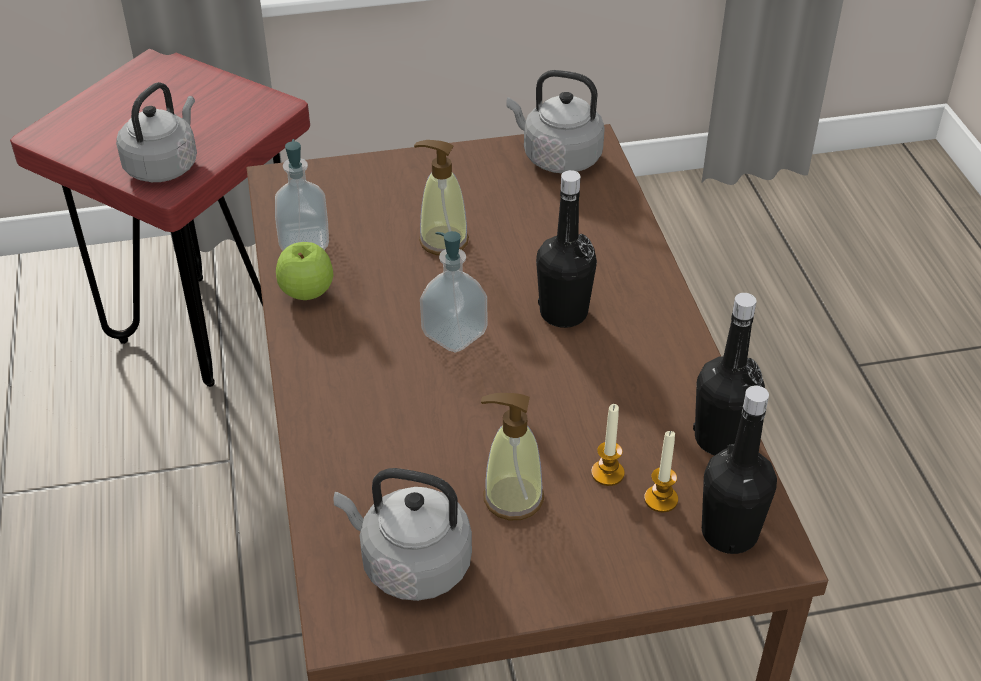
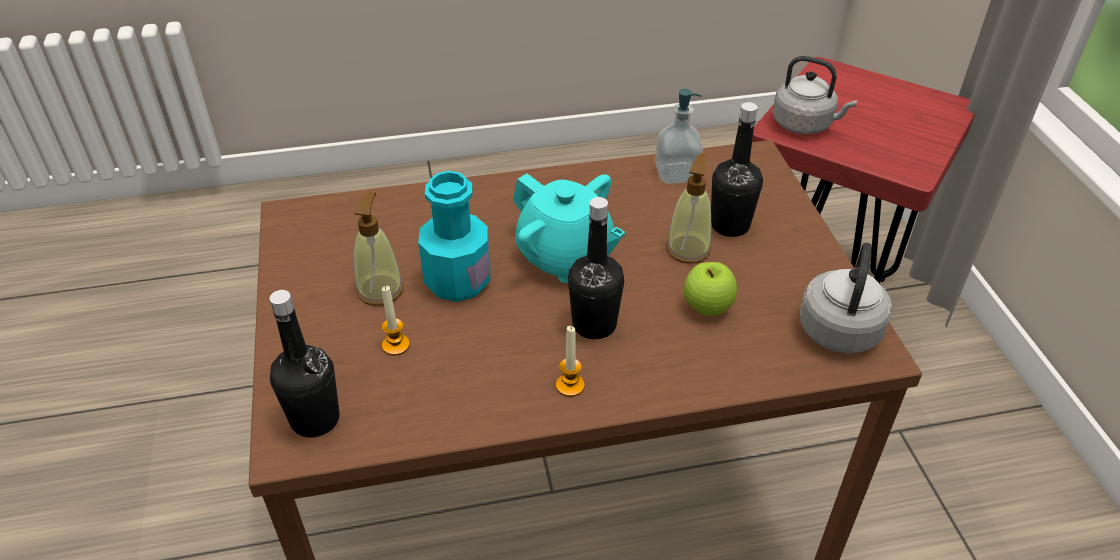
camera: 90 degrees right, 0 degrees up
apple [276,242,333,300] -> apple moved to [684,262,737,316]
grey kettle [334,468,472,601] -> none
soap dispenser [420,231,487,353] -> turquoise teapot [513,174,625,283]
candle [644,431,678,512] -> candle moved to [556,326,585,397]
black bottle [693,293,765,456] -> black bottle moved to [711,102,763,237]
none -> turquoise bottle [418,171,490,302]

